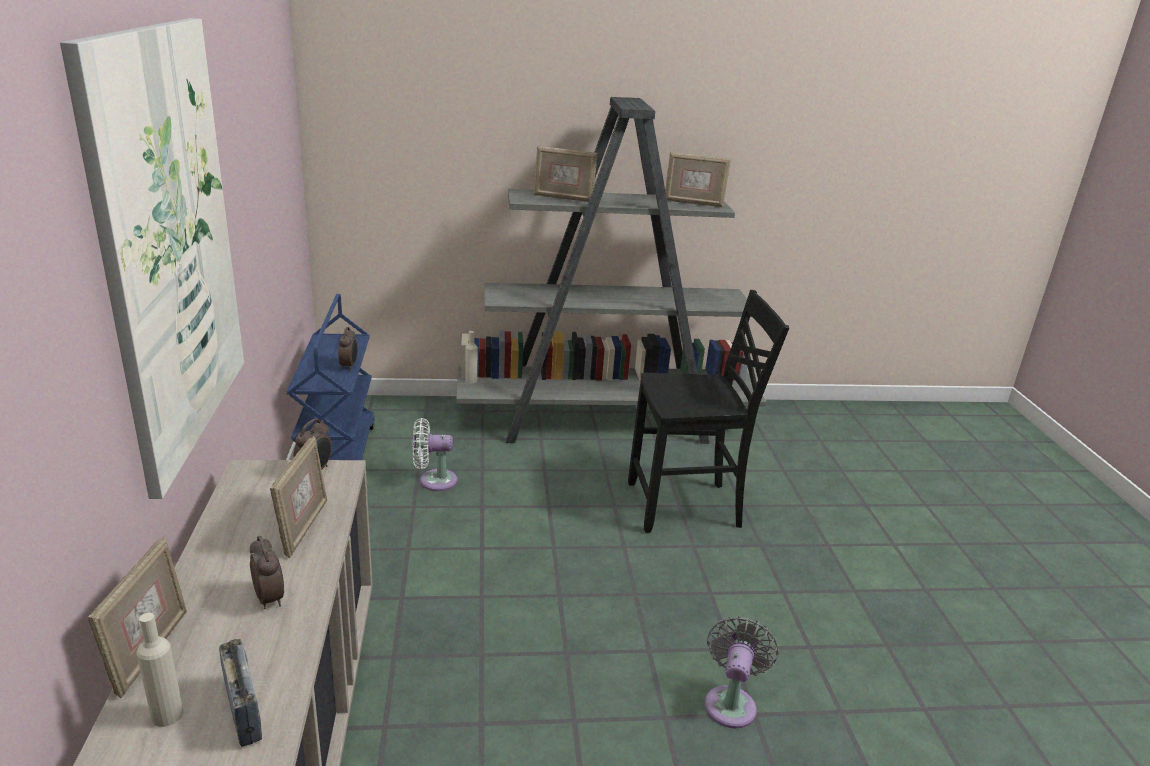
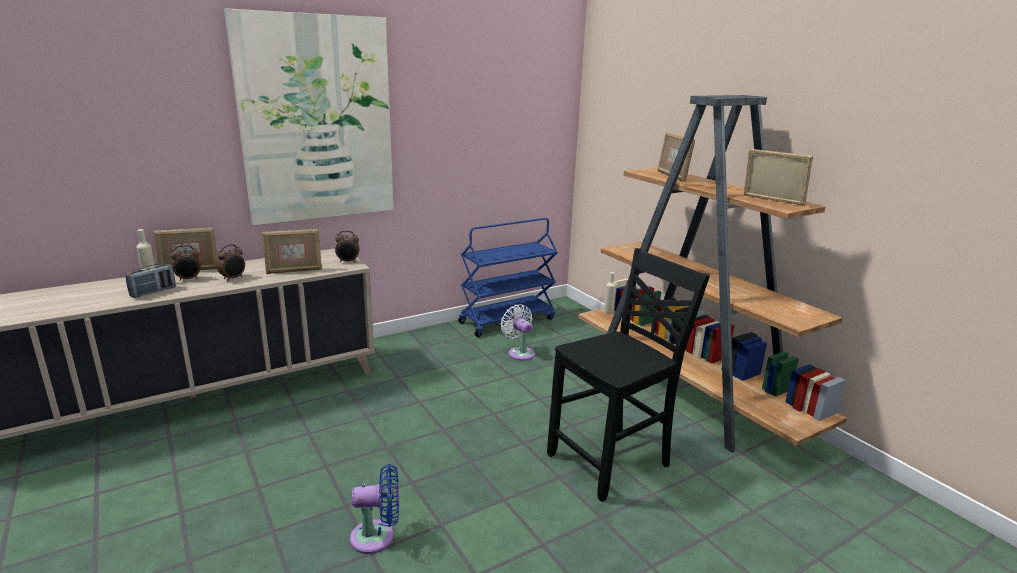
camera: 65 degrees right, 5 degrees down
alarm clock [338,327,357,370] -> alarm clock moved to [171,245,201,281]
grey bookcase [456,97,767,444] -> brown bookcase [578,95,847,453]
black chair [628,290,789,533] -> black chair turned 90 degrees counterclockwise [547,248,710,502]
picture frame [665,152,731,207] -> picture frame turned 150 degrees clockwise [744,149,813,206]
grey fan [705,616,779,729] -> blue fan [350,464,399,554]

